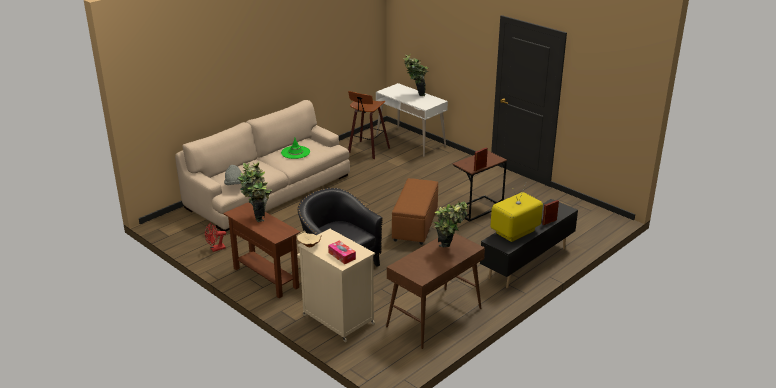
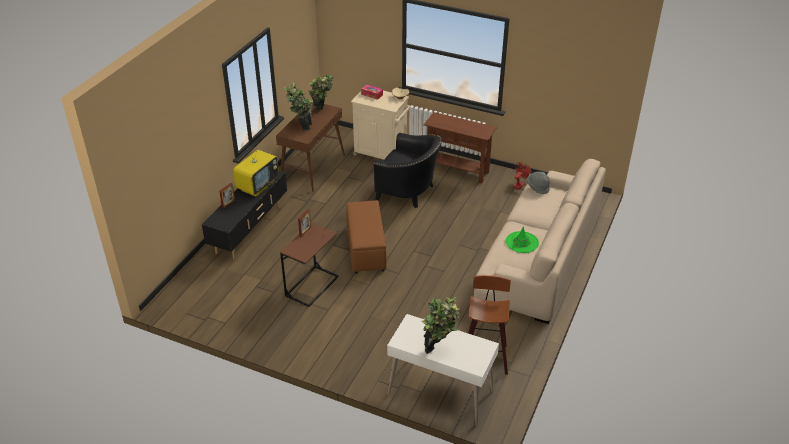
camera: 160 degrees right, 10 degrees up
potted plant [237,162,272,222] -> potted plant moved to [309,74,334,110]

